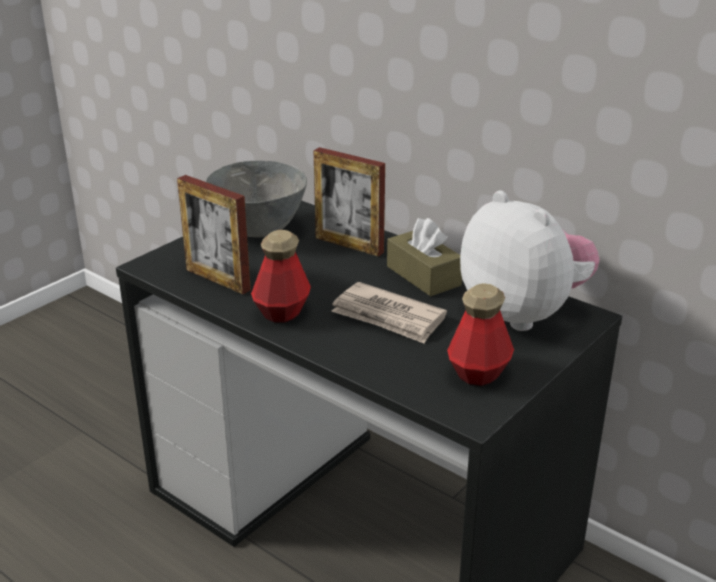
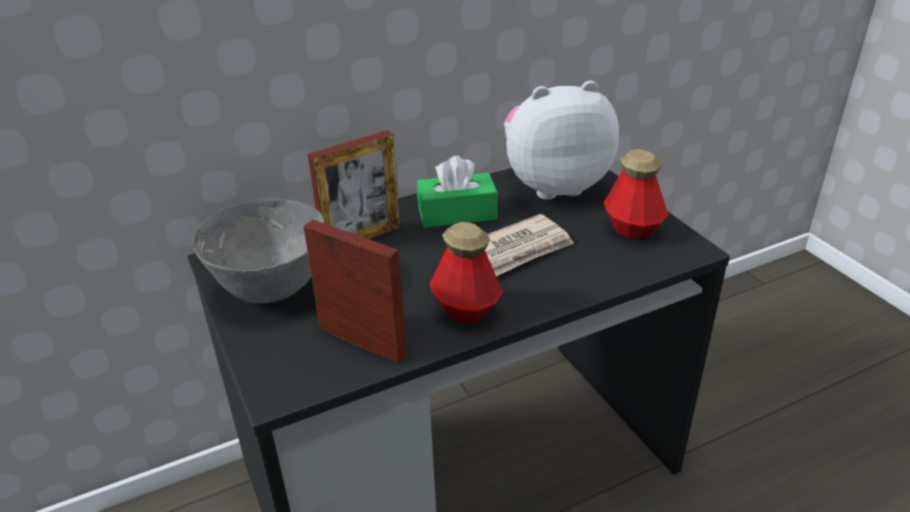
camera: 65 degrees left, 5 degrees up
picture frame [177,175,251,294] -> picture frame turned 120 degrees counterclockwise [303,219,407,363]
brown tissue box [387,218,462,296] -> green tissue box [417,156,498,228]

